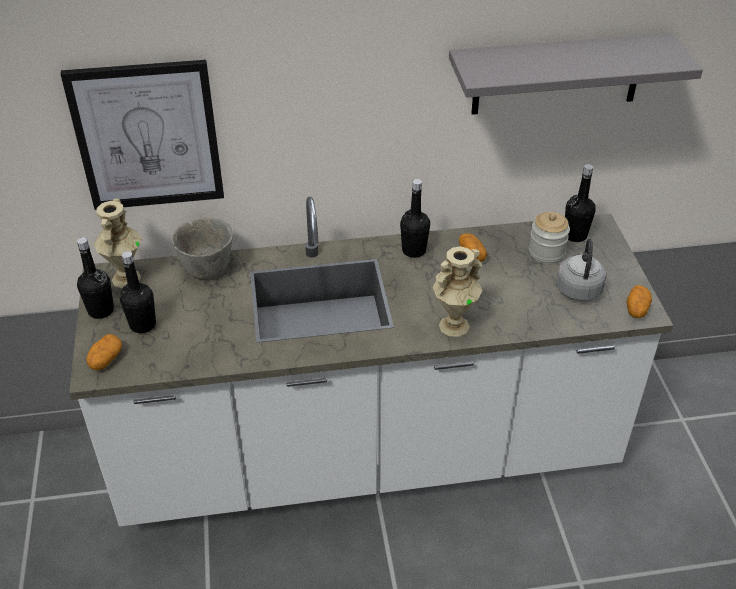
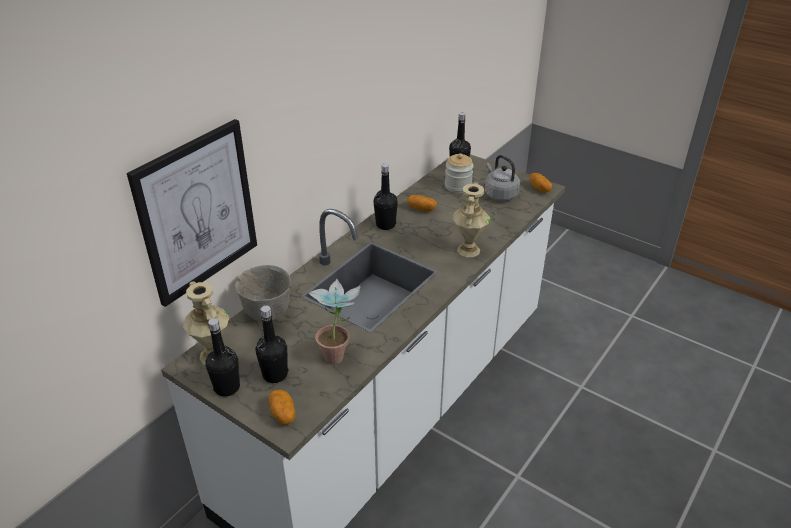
camera: 45 degrees left, 5 degrees down
grey shelf [449,33,703,115] -> none
none -> potted plant [309,279,360,364]

